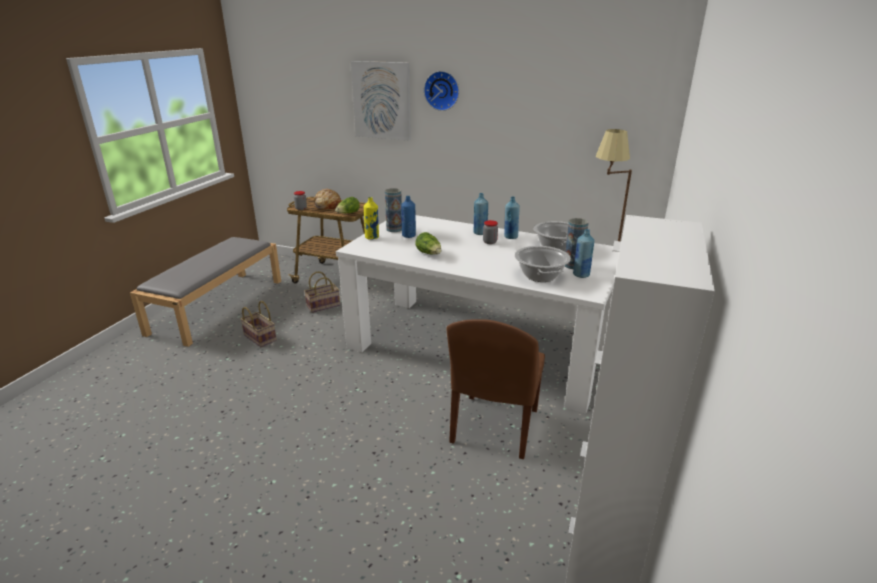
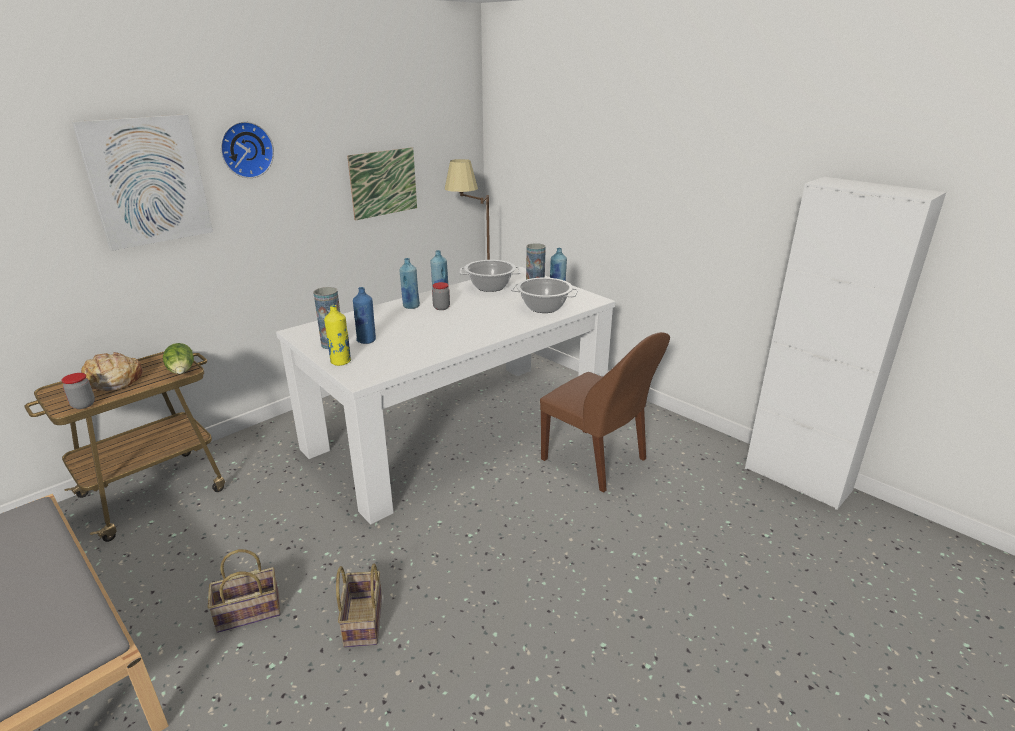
camera: 65 degrees left, 0 degrees up
basket [304,271,340,313] -> basket moved to [336,564,382,648]
lettuce [416,232,441,254] -> none
none -> picture [347,147,417,221]

